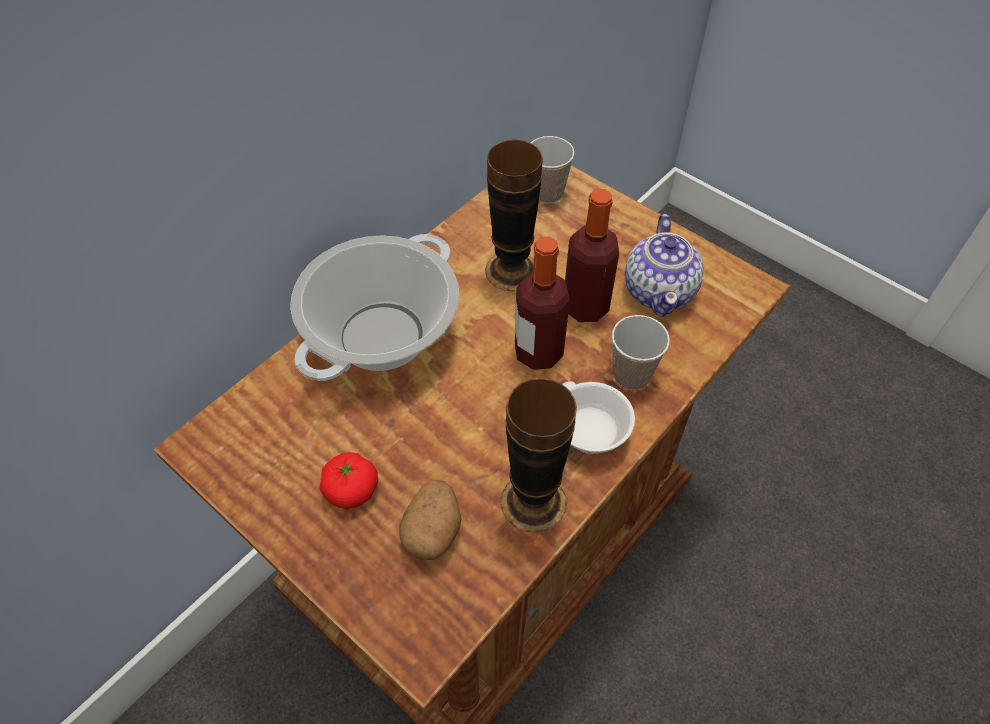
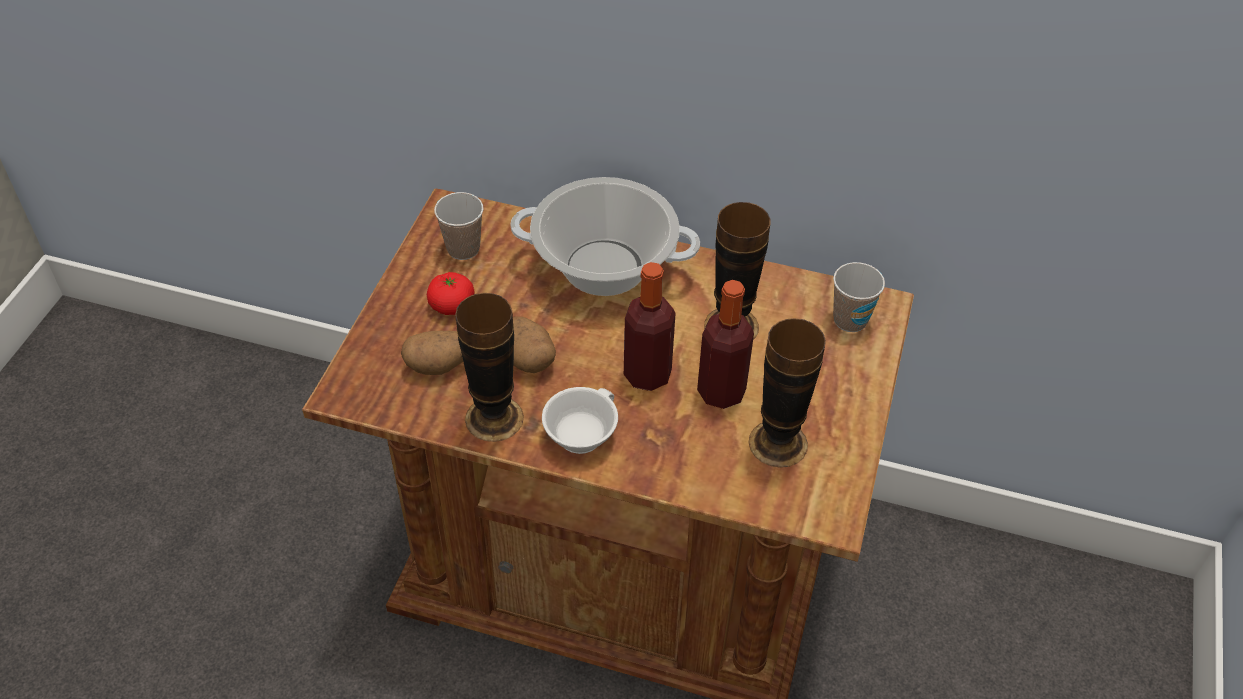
camera: 65 degrees right, 5 degrees down
cup [612,315,670,390] -> cup moved to [434,192,484,260]
teapot [625,214,704,317] -> vase [749,318,826,468]
none -> potato [513,317,556,373]

